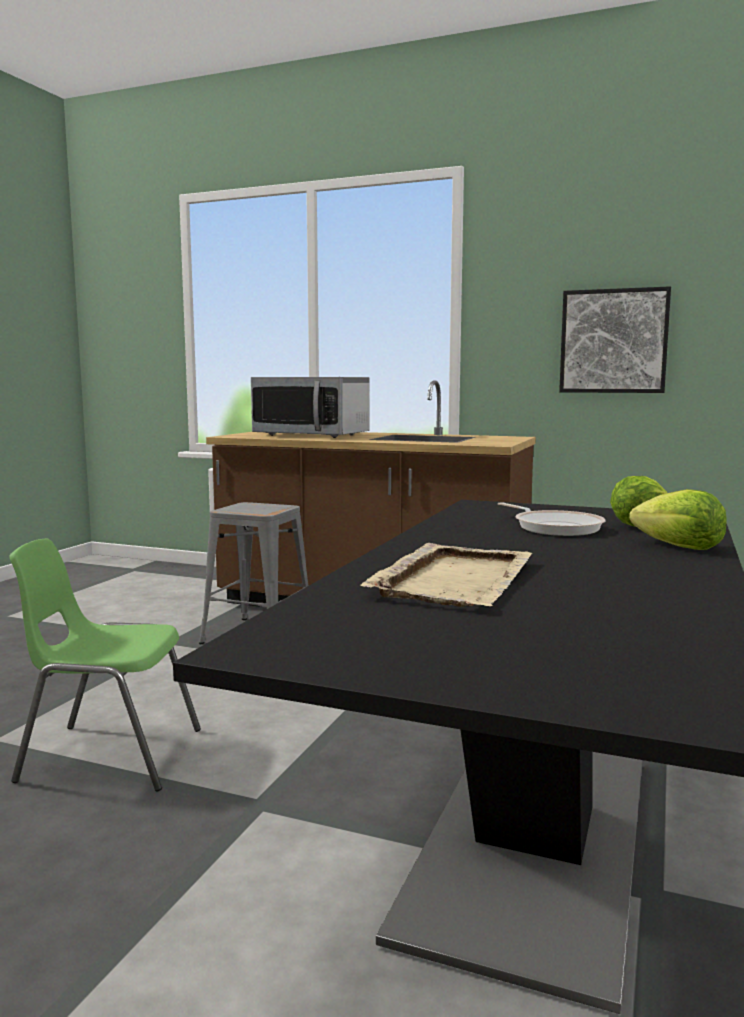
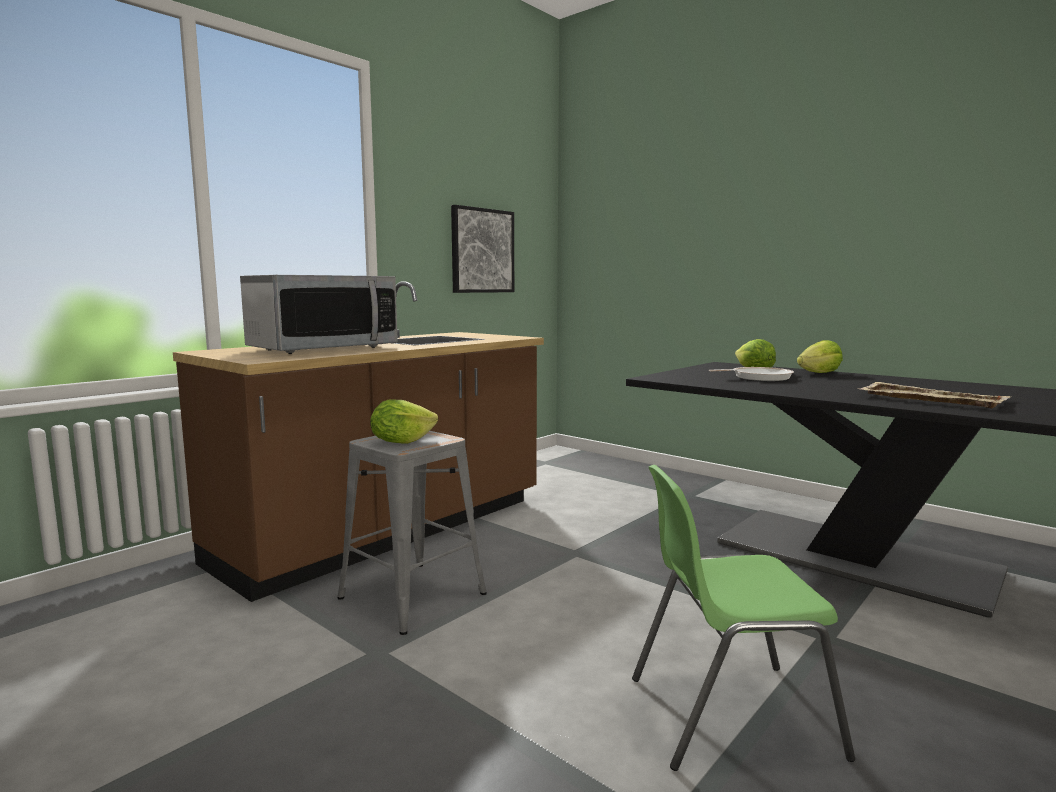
camera: 70 degrees left, 0 degrees up
green chair [10,539,201,792] -> green chair turned 60 degrees clockwise [632,465,855,771]
none -> lettuce [370,400,438,444]

